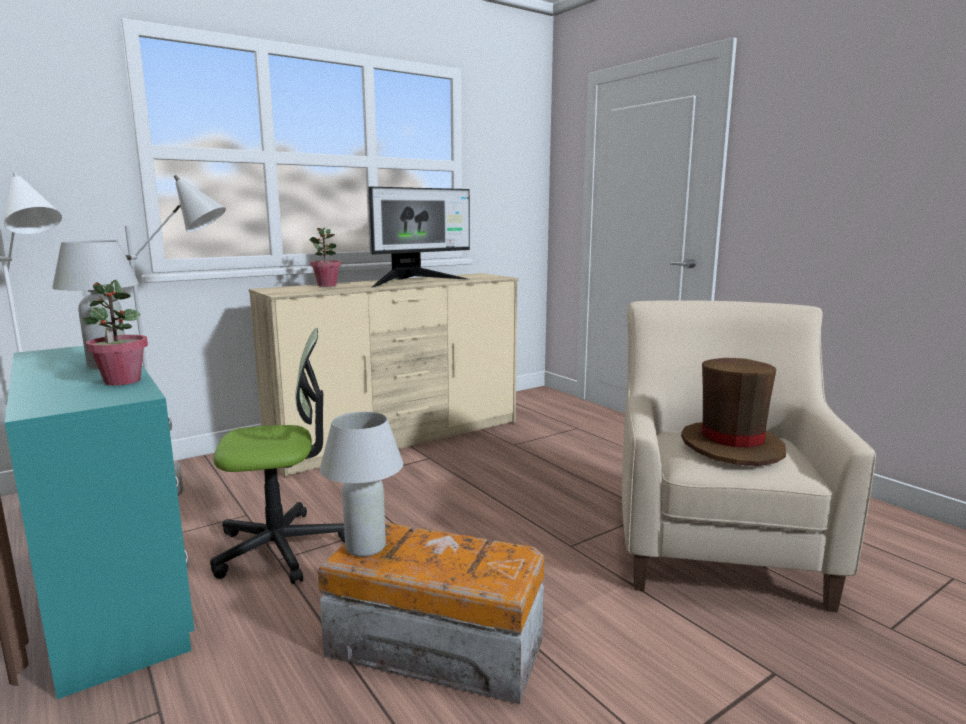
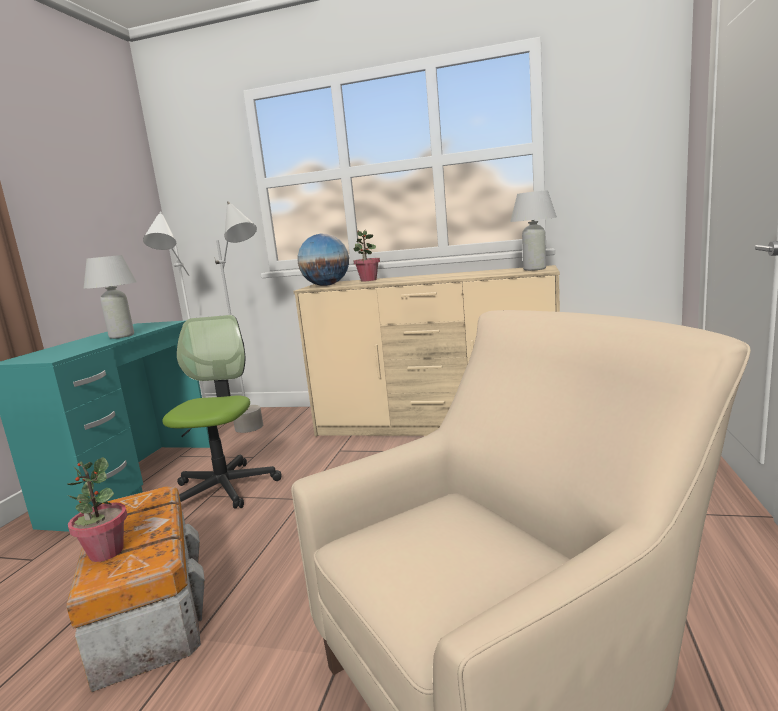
camera: 50 degrees right, 0 degrees up
potted plant [82,280,148,386] -> potted plant moved to [67,457,127,562]
office chair [210,328,345,584] -> office chair turned 120 degrees counterclockwise [162,315,282,509]
white table lamp [320,412,403,557] -> white table lamp moved to [510,191,557,271]
monitor [368,187,470,288] -> none
brown hat [681,358,786,466] -> none
none -> globe [298,234,349,286]

